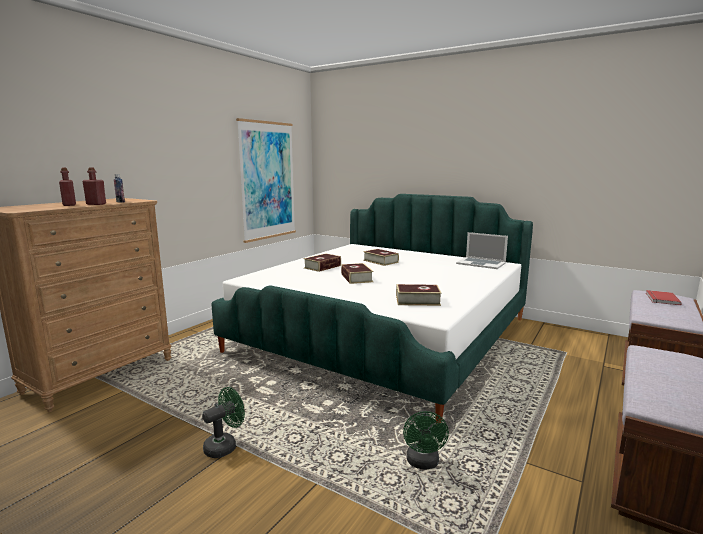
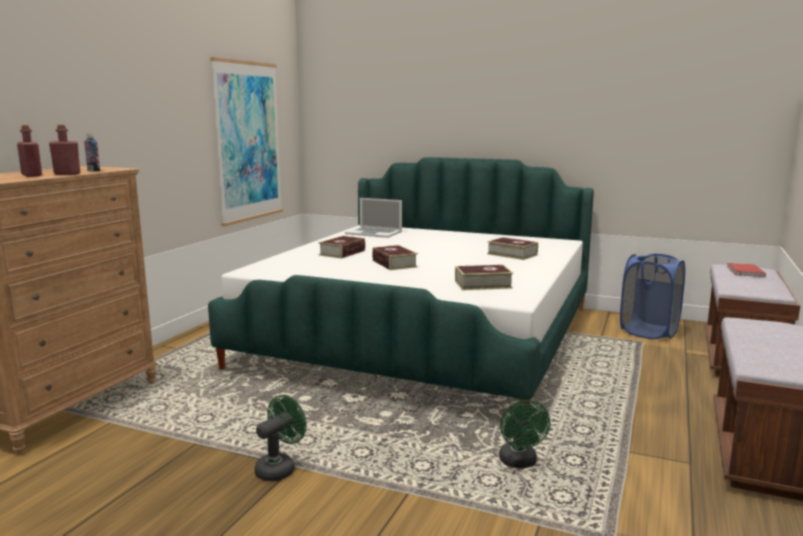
camera: 10 degrees left, 0 degrees up
book [363,249,399,266] -> book moved to [487,237,538,260]
laptop [456,232,508,269] -> laptop moved to [345,198,402,238]
none -> blue laundry basket [620,253,685,339]

